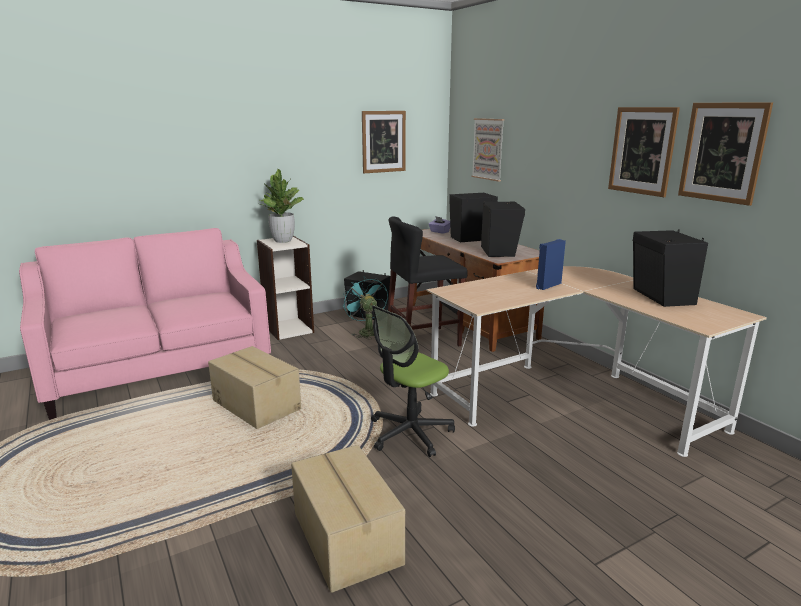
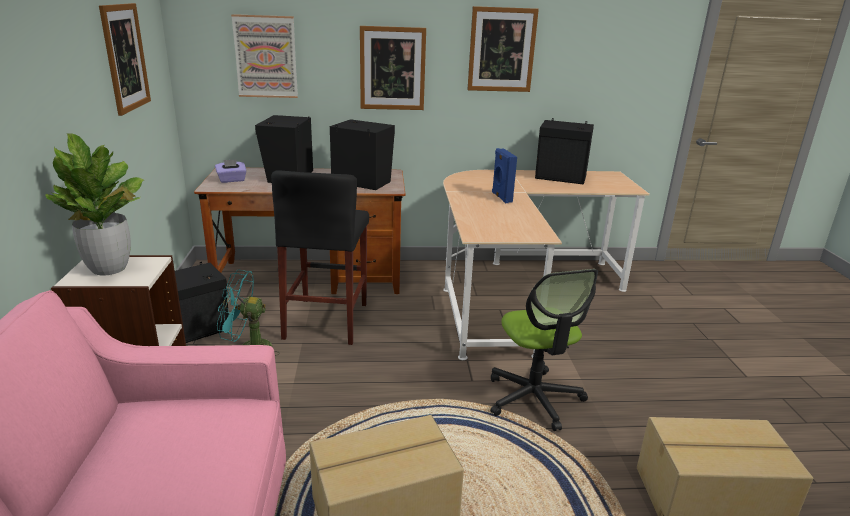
camera: 65 degrees left, 5 degrees up
picture [678,102,773,206] -> picture moved to [360,26,426,110]

